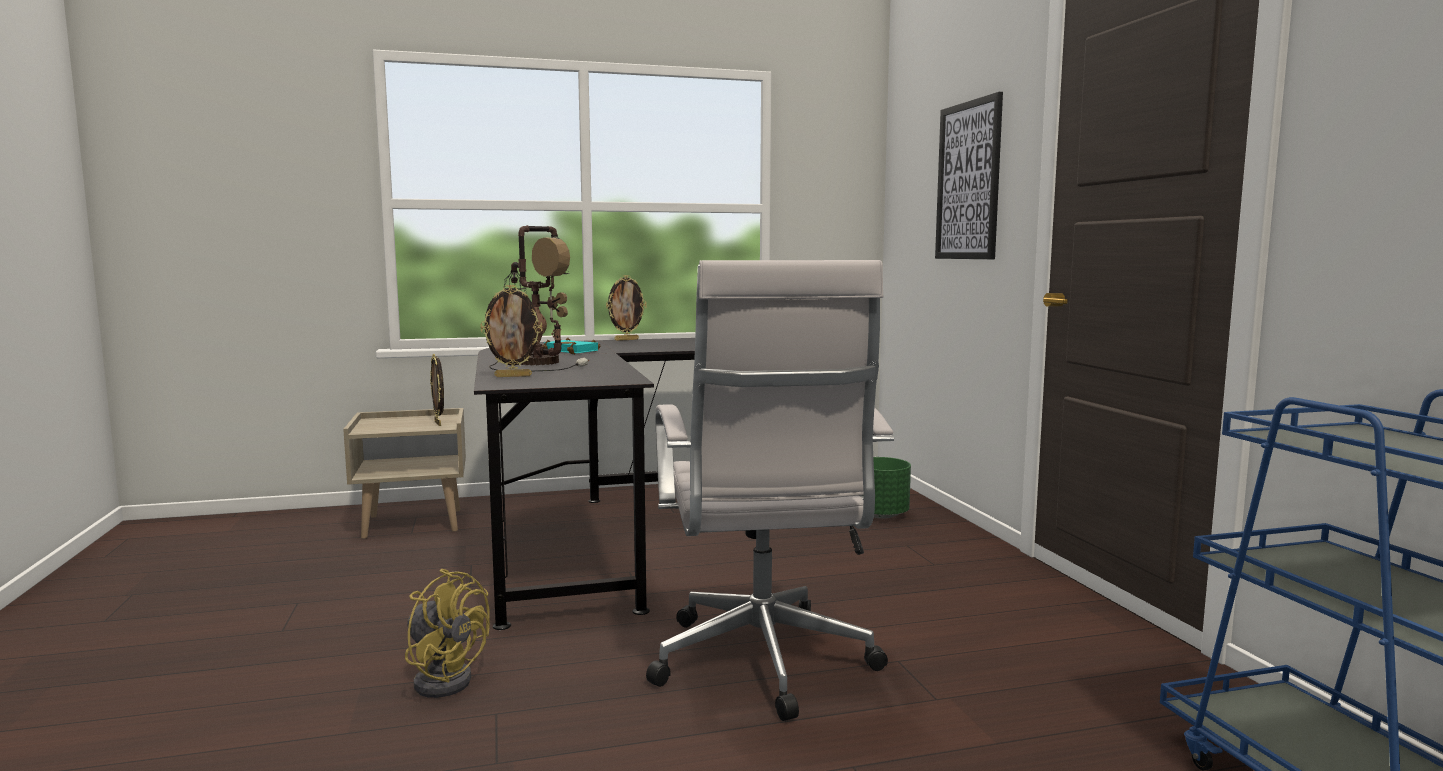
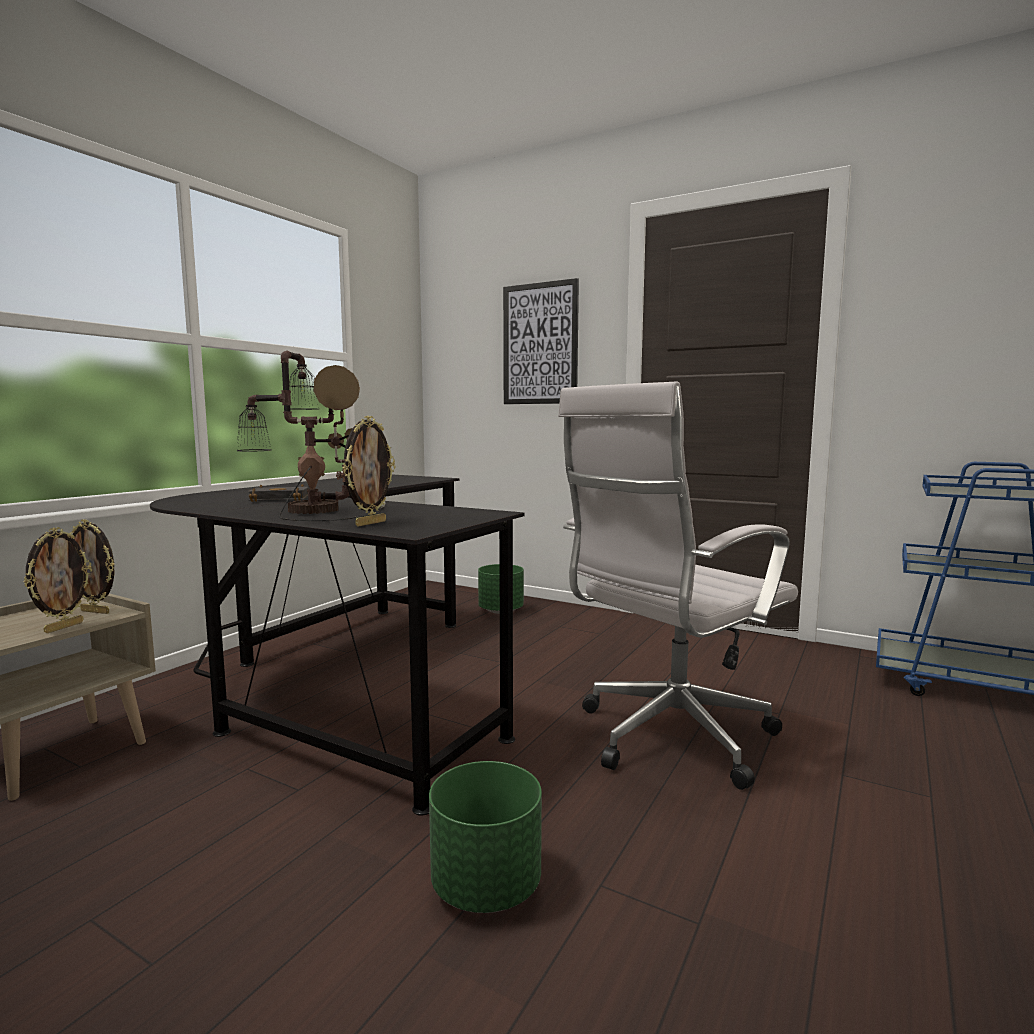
camera: 45 degrees left, 0 degrees up
yellow fan [405,569,490,698] -> green planter [429,761,542,913]
turquoise book [542,338,600,354] -> black book [248,484,309,502]
picture frame [606,275,647,341] -> picture frame moved to [23,527,92,633]
white office chair [646,260,894,721] -> white office chair turned 105 degrees clockwise [558,381,798,790]

